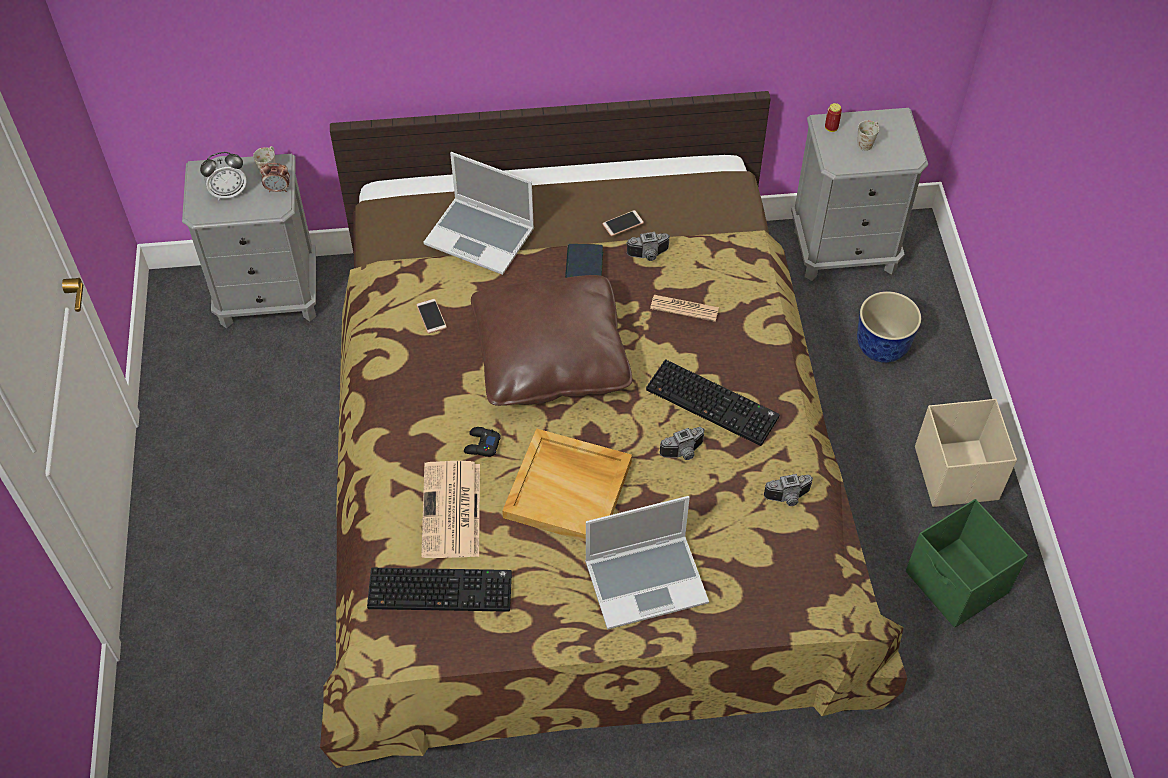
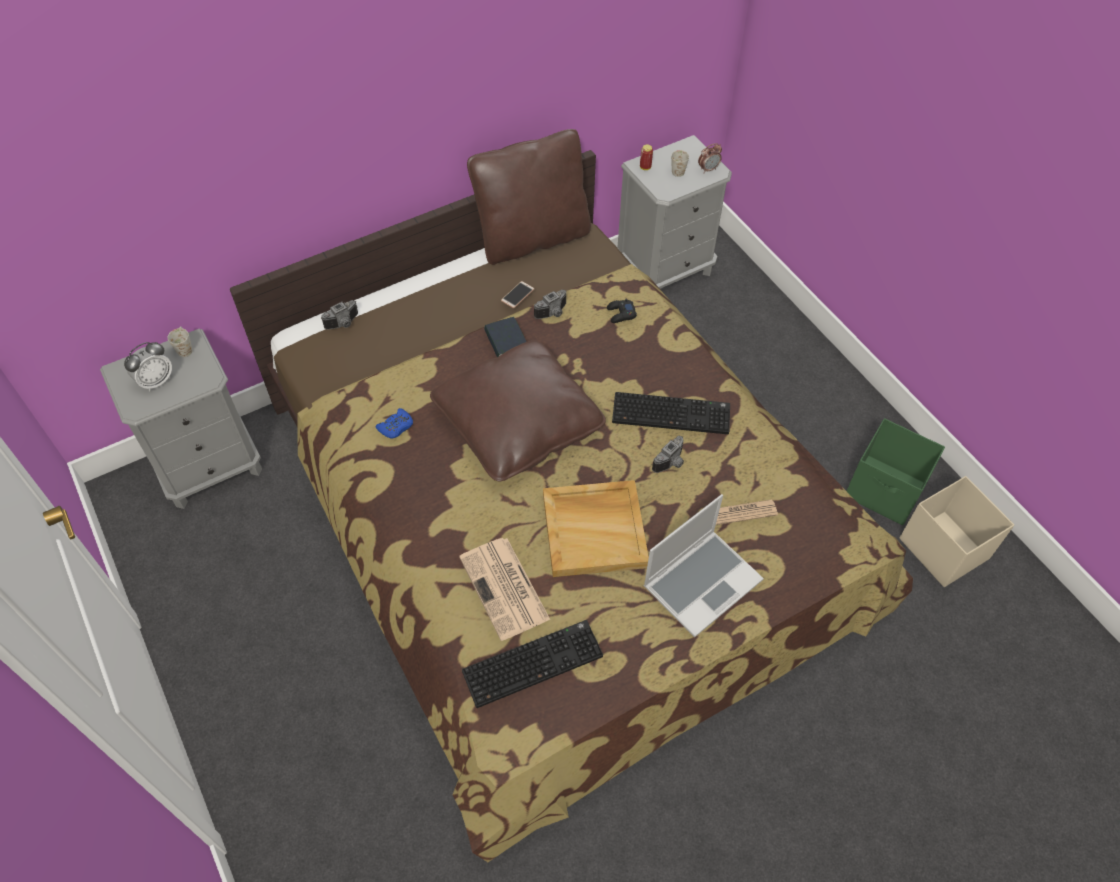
camera: 25 degrees left, 0 degrees up
alarm clock [260,163,290,193] -> alarm clock moved to [698,143,722,173]
phone [416,299,447,334] -> blue game controller [376,408,413,438]
laptop [423,152,534,275] -> none
black game controller [464,427,501,457] -> black game controller moved to [607,299,637,323]
newspaper [650,295,719,322] -> newspaper moved to [716,500,778,525]
camera [764,474,813,506] -> camera moved to [321,300,358,330]
planter [857,291,921,363] -> none
beige storage box [915,399,1017,507] -> beige storage box moved to [900,476,1014,587]
none -> brown pillow [467,129,591,265]

